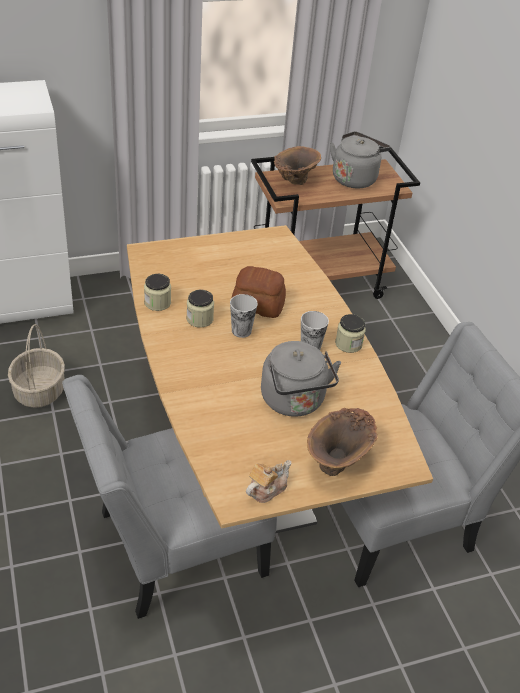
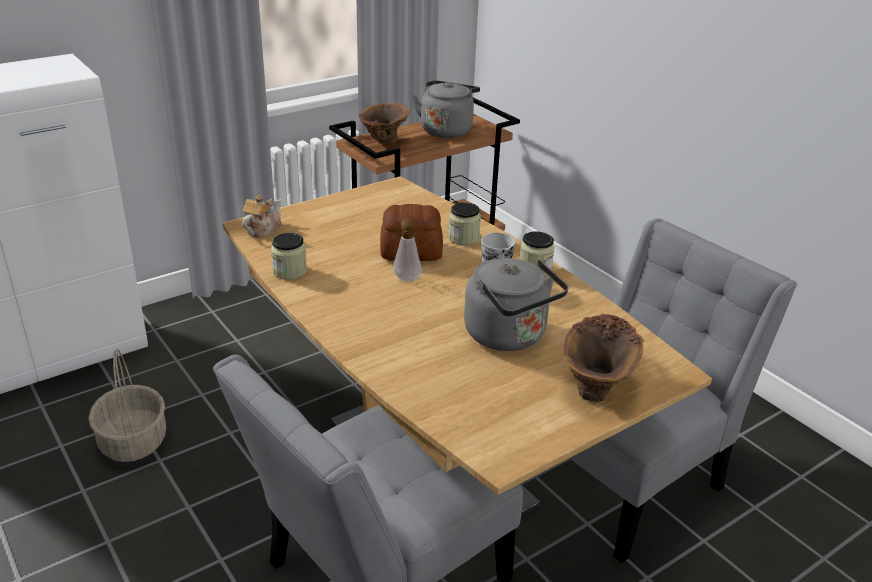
camera: 15 degrees left, 10 degrees down
jar [187,290,214,328] -> jar moved to [448,202,481,245]
cup [230,294,258,338] -> soap dispenser [393,218,421,282]
teapot [246,460,291,503] -> teapot moved to [242,195,282,238]

